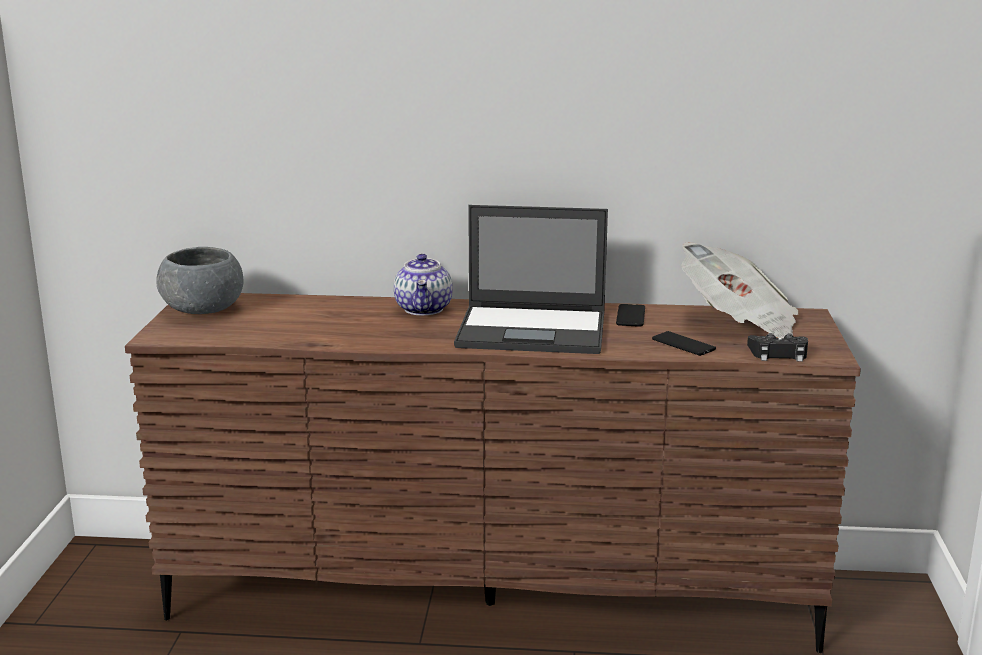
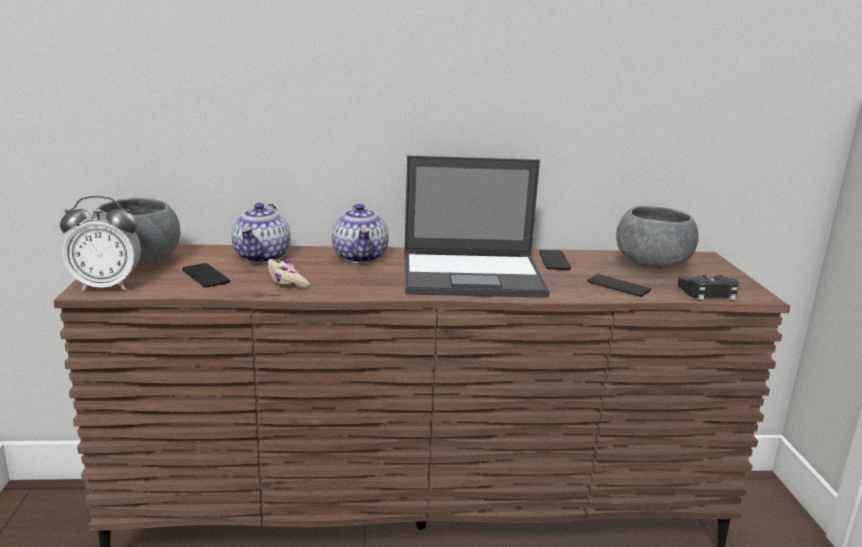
camera: 10 degrees left, 0 degrees up
newspaper [681,242,798,338] -> grey bowl [616,206,699,269]
none -> alarm clock [60,196,141,291]
none -> phone [182,263,230,288]
none -> teapot [232,203,291,263]
none -> beige game controller [267,259,310,288]

